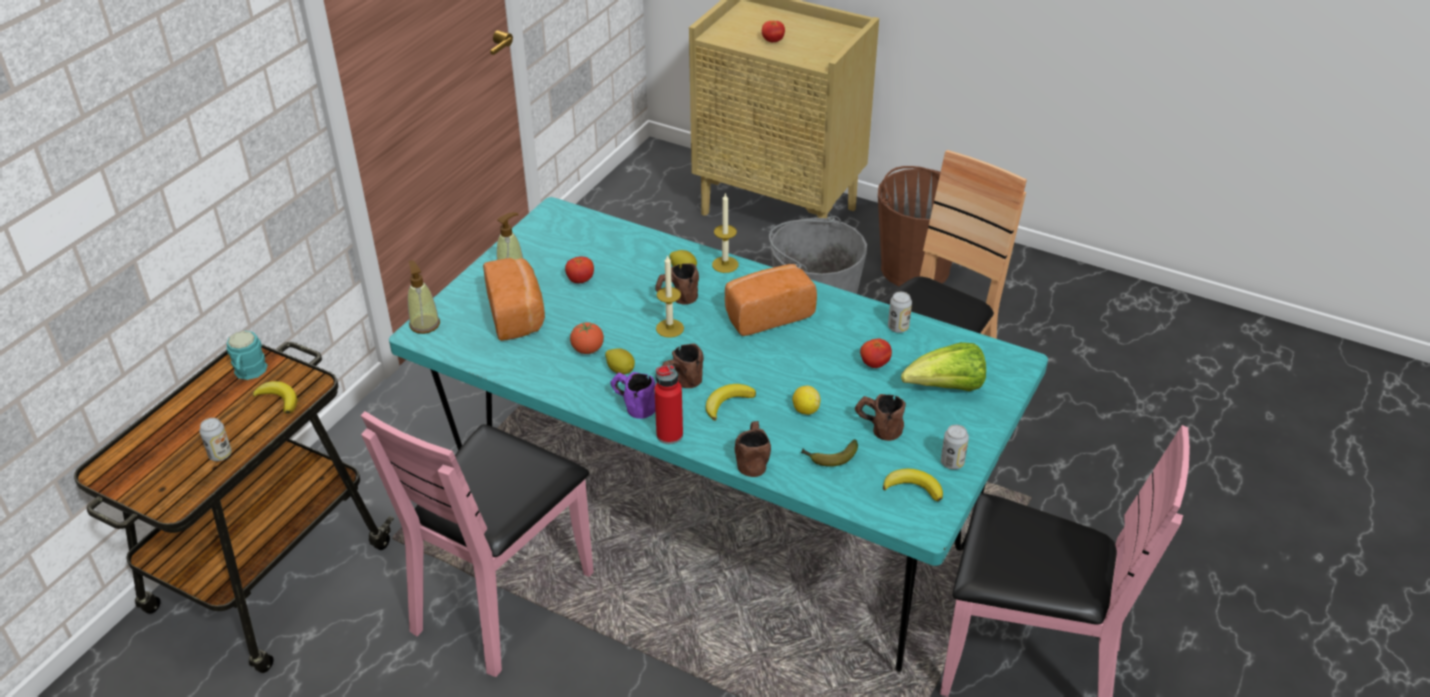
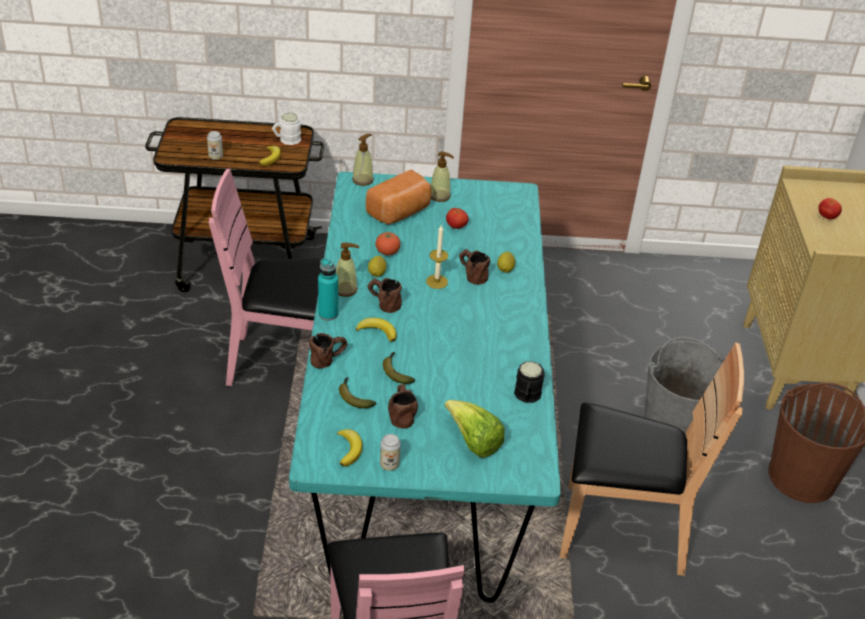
camera: 60 degrees right, 0 degrees up
turquoise mug [226,331,268,380] -> white mug [272,113,301,145]
purple mug [610,372,655,419] -> soap dispenser [336,243,359,297]
red bottle [654,365,683,444] -> turquoise bottle [318,258,338,321]
candle [712,193,738,273] -> none
bread [725,264,817,336] -> none
lemon [792,386,820,415] -> banana [383,352,415,384]
tomato [860,338,892,368] -> none
can [888,292,912,333] -> black mug [514,361,545,403]

